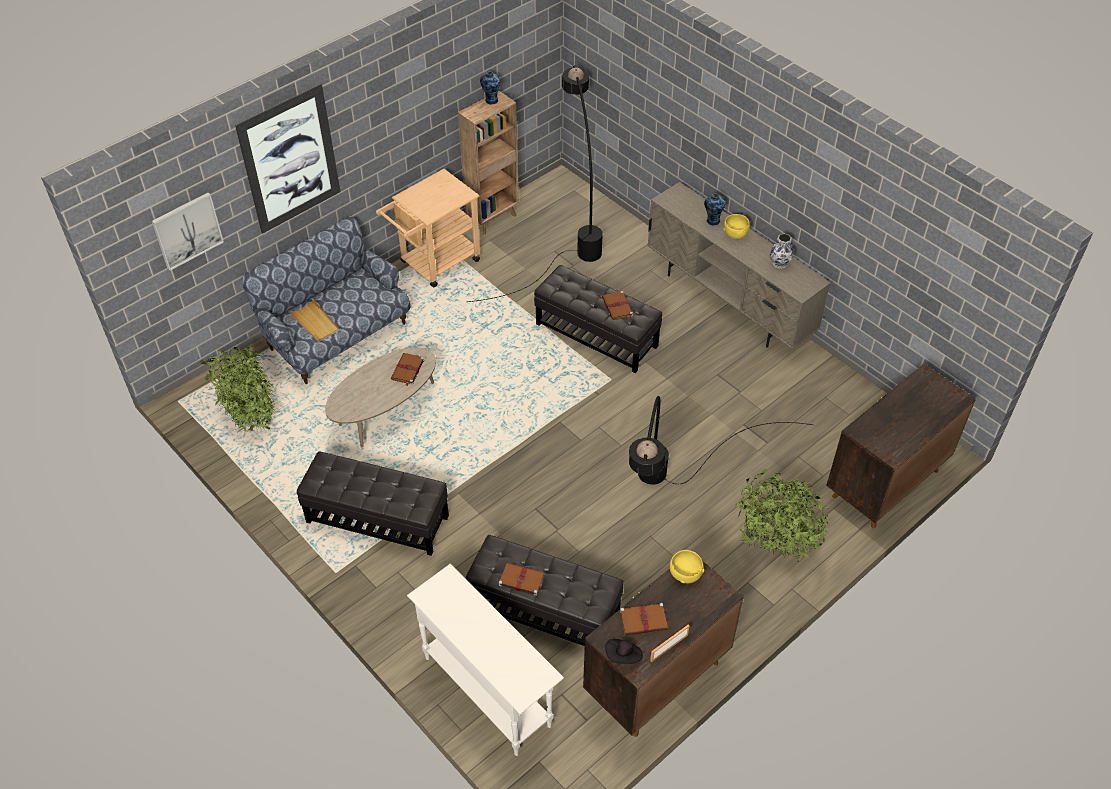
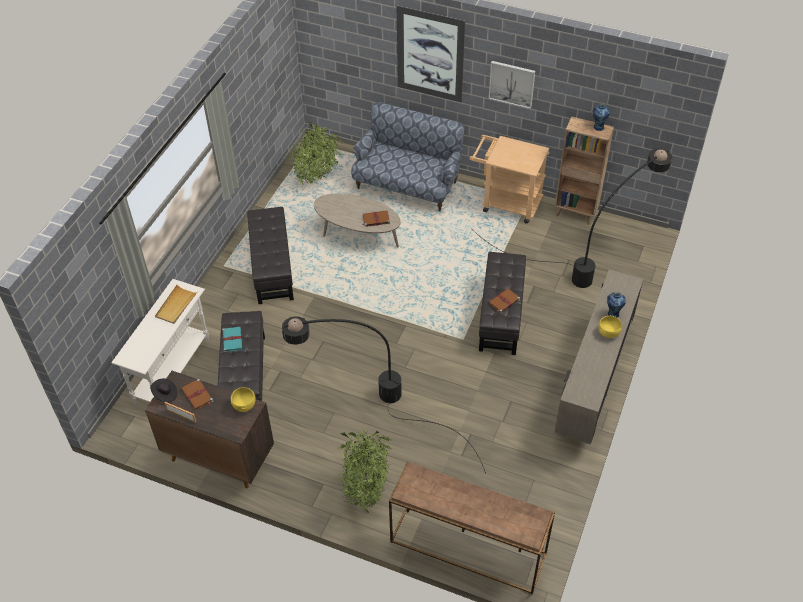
camera: 65 degrees right, 0 degrees up
picture [152,193,224,271] -> picture moved to [489,61,535,109]
beige tray [290,299,340,342] -> beige tray moved to [155,285,197,324]
brown book [497,563,545,596] -> turquoise book [222,327,243,352]
vase [770,234,794,269] -> none
brown cabinet [826,364,976,528] -> brown console table [389,461,555,594]

